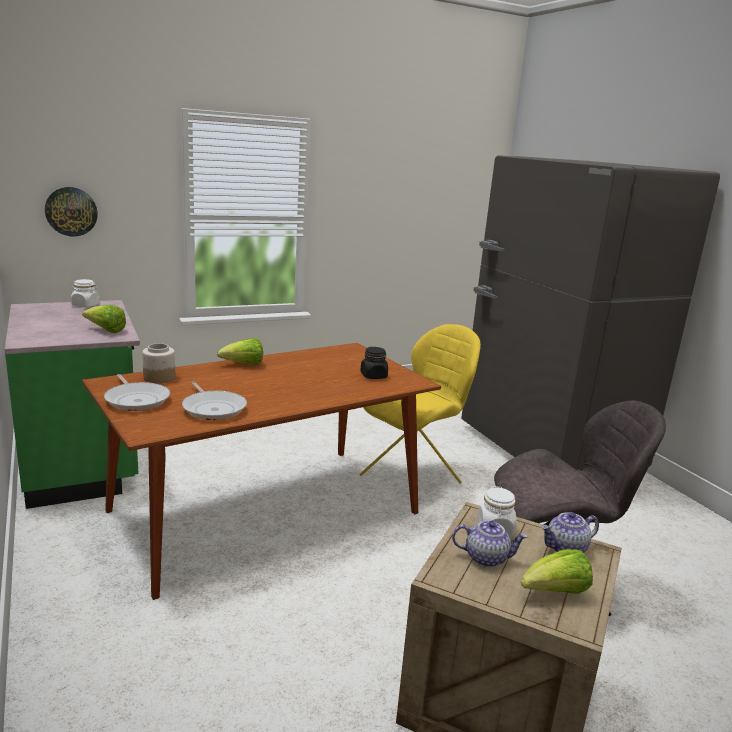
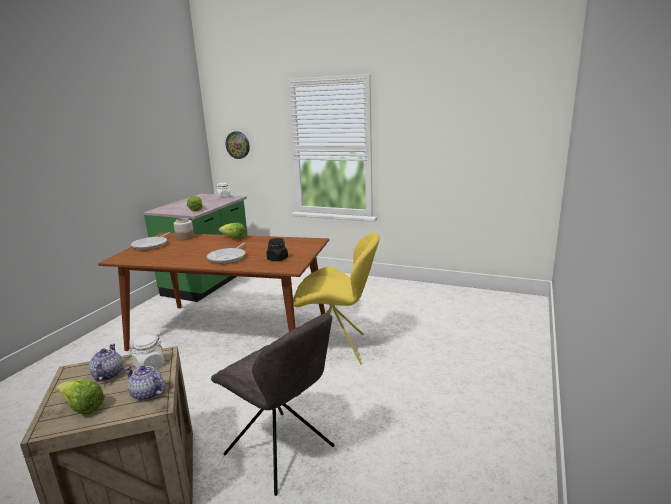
camera: 50 degrees right, 0 degrees up
frying pan [182,381,247,420] -> frying pan moved to [207,243,245,264]
teapot [452,521,528,567] -> teapot turned 150 degrees counterclockwise [89,343,123,382]
grey fridge [461,155,720,471] -> none

